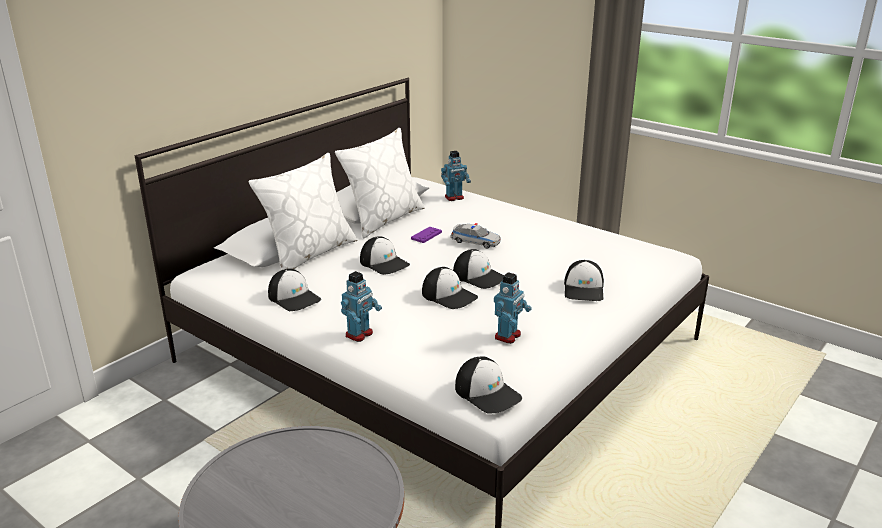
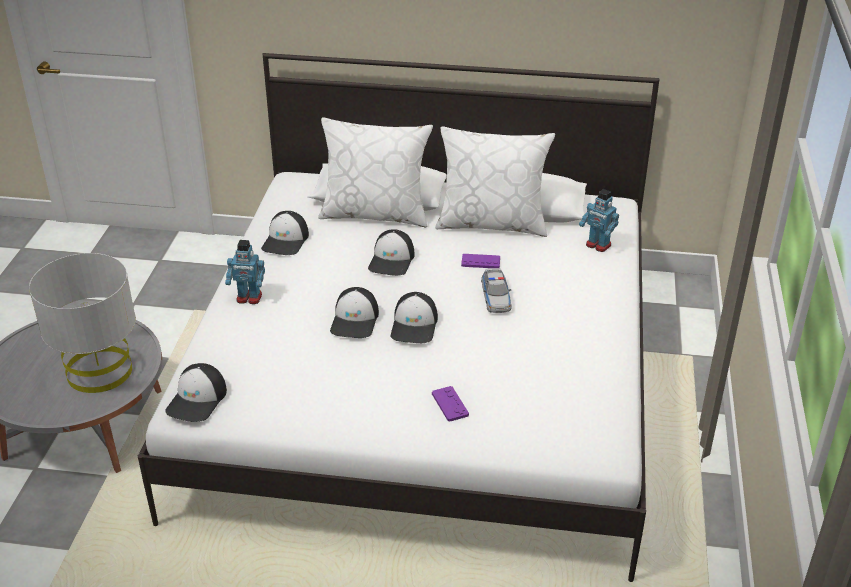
camera: 60 degrees right, 10 degrees up
toy robot [494,272,532,344] -> none
cap [564,260,604,301] -> purple game controller [432,386,469,422]
none -> grey table lamp [29,253,136,393]

